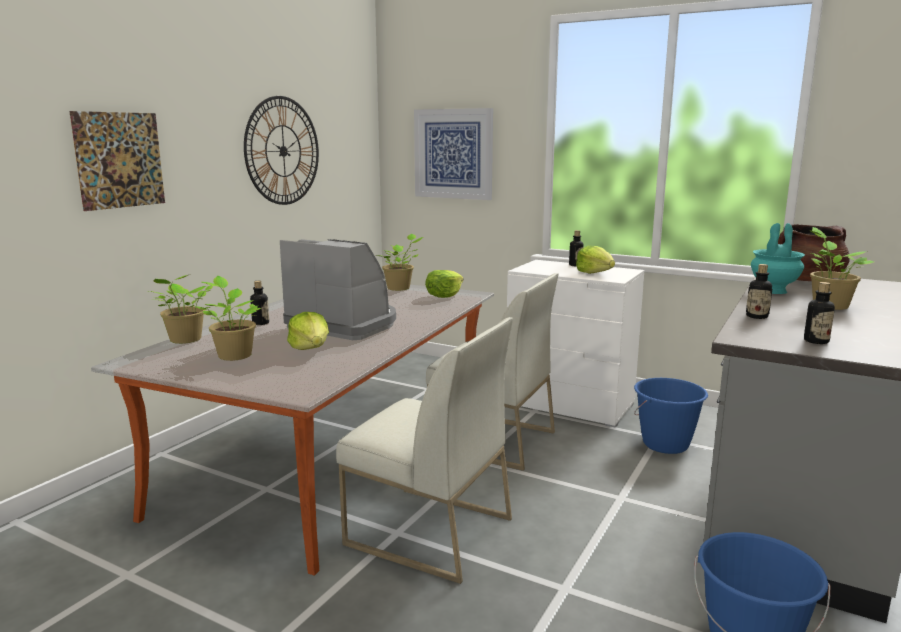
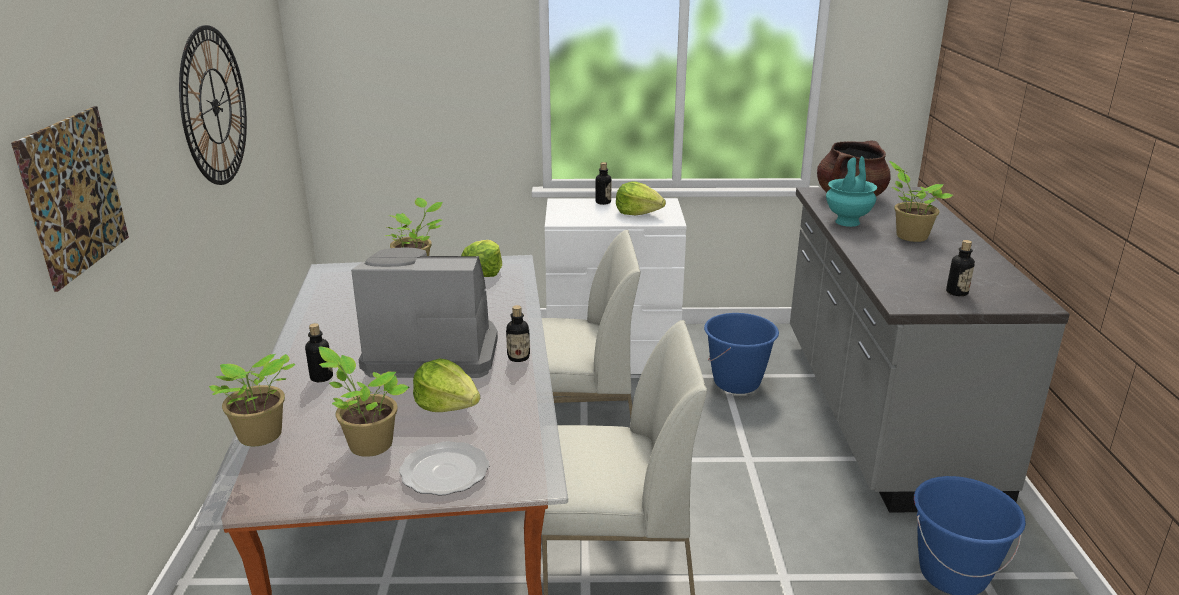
camera: 30 degrees left, 10 degrees up
picture [414,108,493,200] -> none
bottle [746,264,772,319] -> bottle moved to [506,305,530,362]
none -> plate [399,441,489,496]

